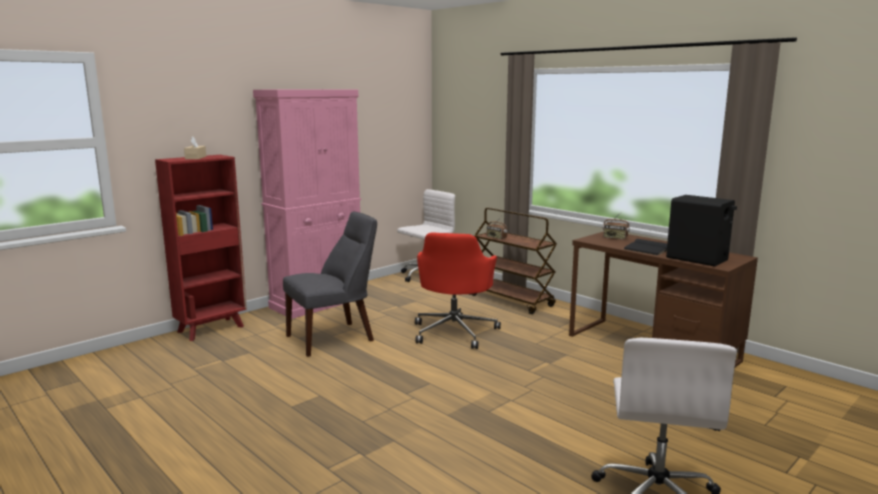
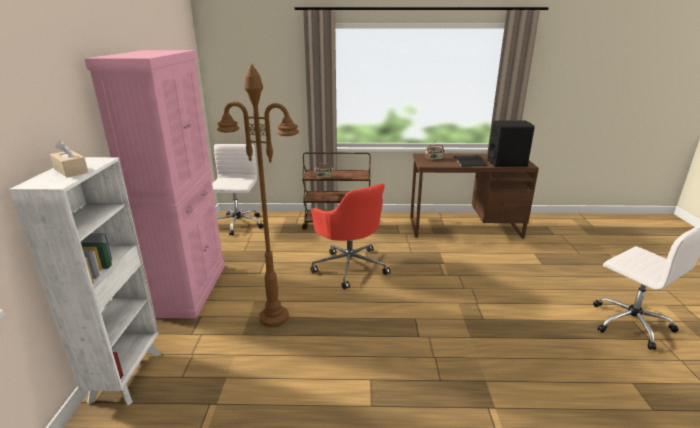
camera: 45 degrees left, 10 degrees up
red bookcase [155,155,247,341] -> white bookcase [9,157,161,405]
grey chair [283,212,377,357] -> brown floor lamp [217,64,299,327]

